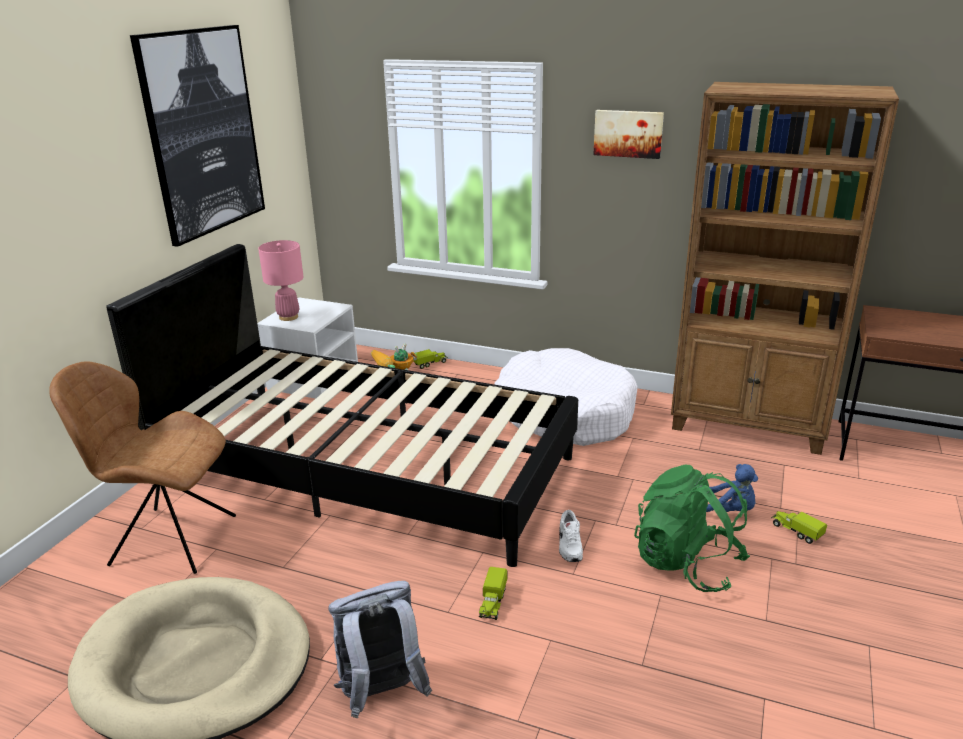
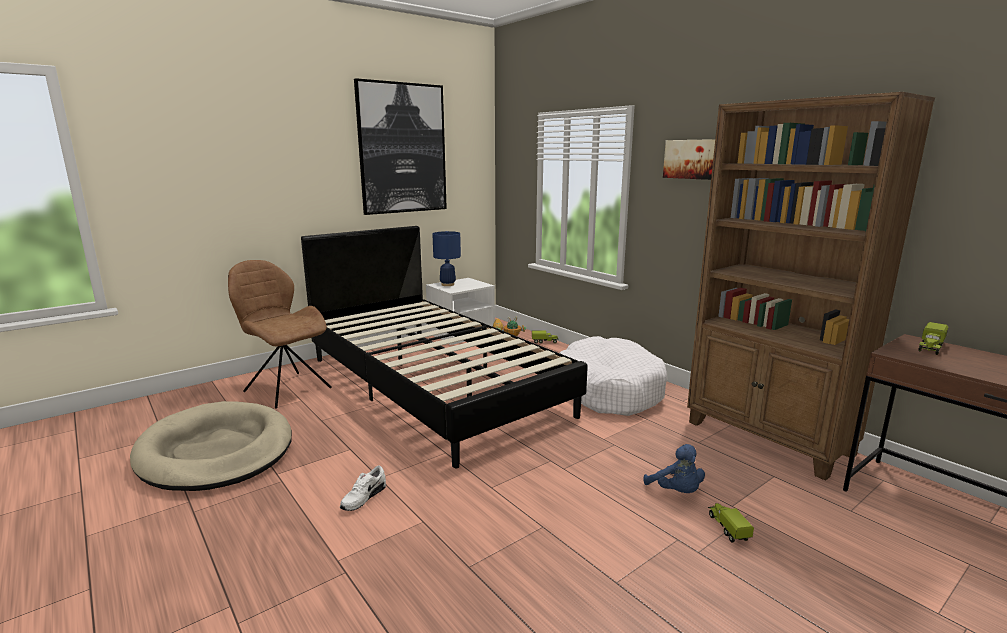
camera: 30 degrees right, 10 degrees down
pink table lamp [258,240,304,321] -> blue table lamp [432,231,461,286]
grey backpack [328,581,432,718] -> none
toy truck [479,567,507,620] -> toy truck moved to [918,322,948,355]
white shoe [559,510,583,562] -> white shoe moved to [340,466,386,511]
green backpack [634,465,750,592] -> none

